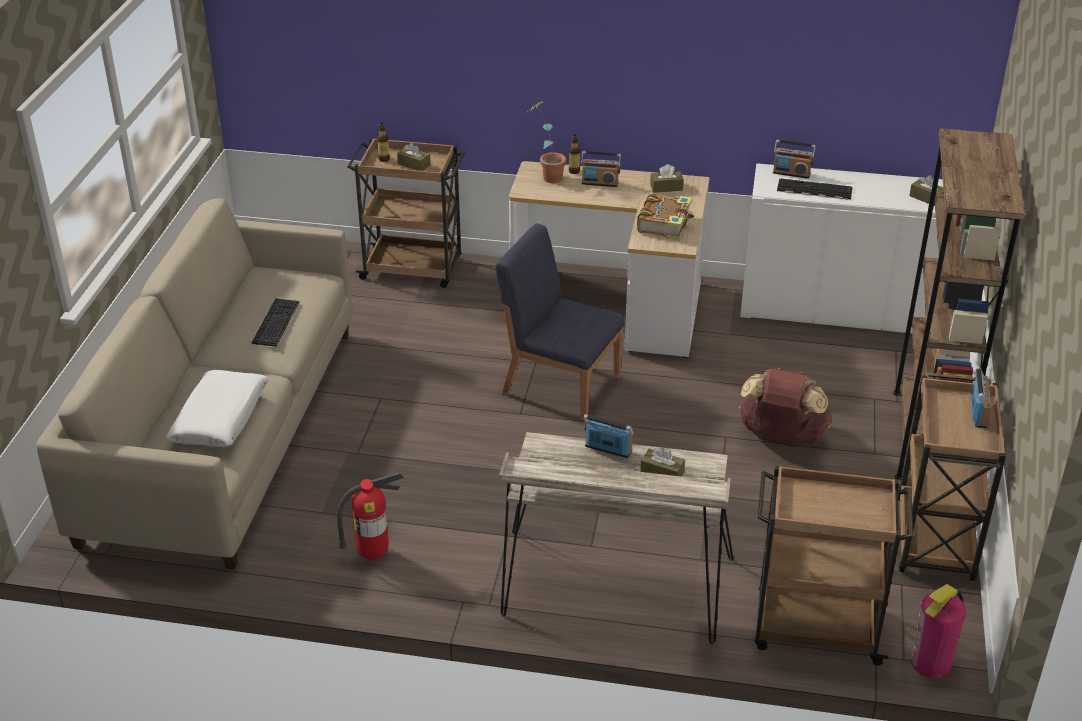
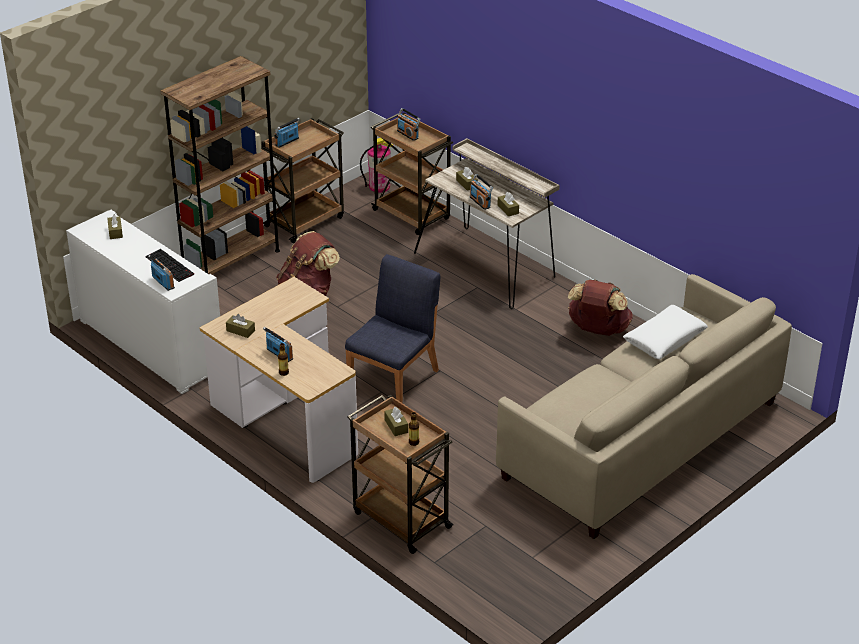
camera: 145 degrees left, 0 degrees up
keyboard [252,298,299,347] -> none
fire extinguisher [337,472,404,560] -> brown backpack [568,280,633,336]
blue chair [496,223,624,421] -> blue chair turned 120 degrees counterclockwise [345,254,440,403]
potted plant [528,101,566,183] -> none
book [637,193,696,241] -> none
none -> radio [397,108,420,141]
none -> brown tissue box [498,192,519,216]

